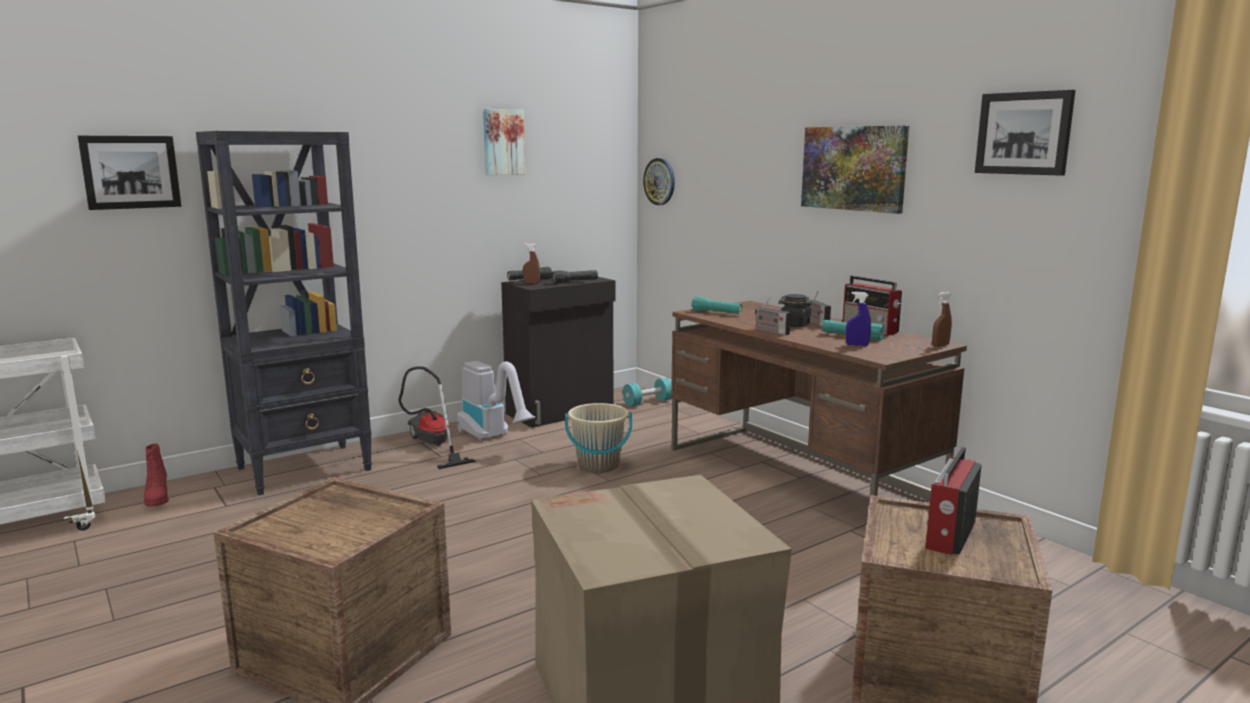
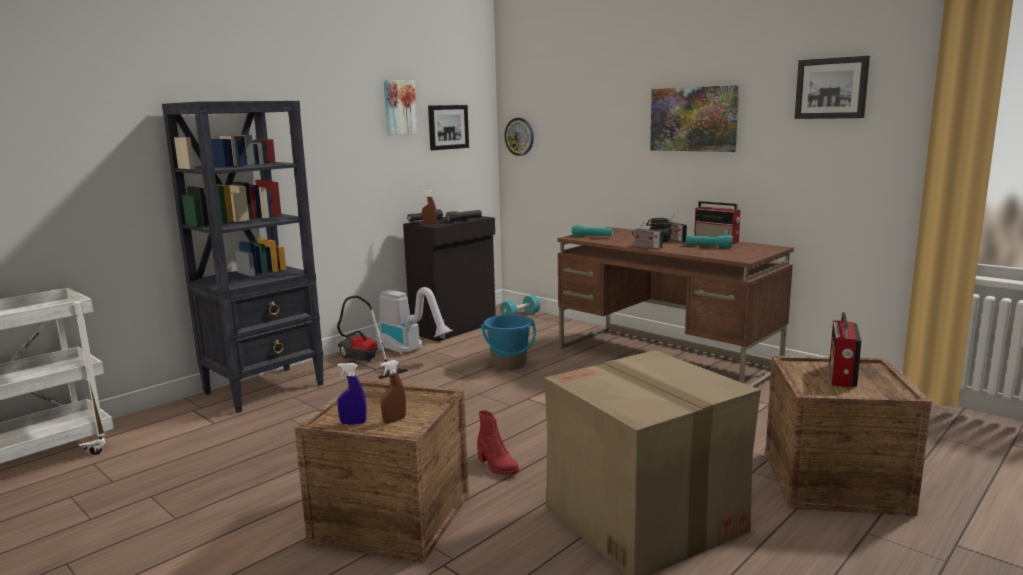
camera: 10 degrees left, 0 degrees up
picture [78,136,181,210] -> picture moved to [428,105,469,150]
red boot [144,444,169,507] -> red boot moved to [477,410,519,475]
beige bucket [565,403,632,473] -> blue bucket [481,315,536,370]
blue spray bottle [846,292,871,346] -> blue spray bottle moved to [337,363,367,424]
brown spray bottle [932,292,952,347] -> brown spray bottle moved to [381,360,406,424]

